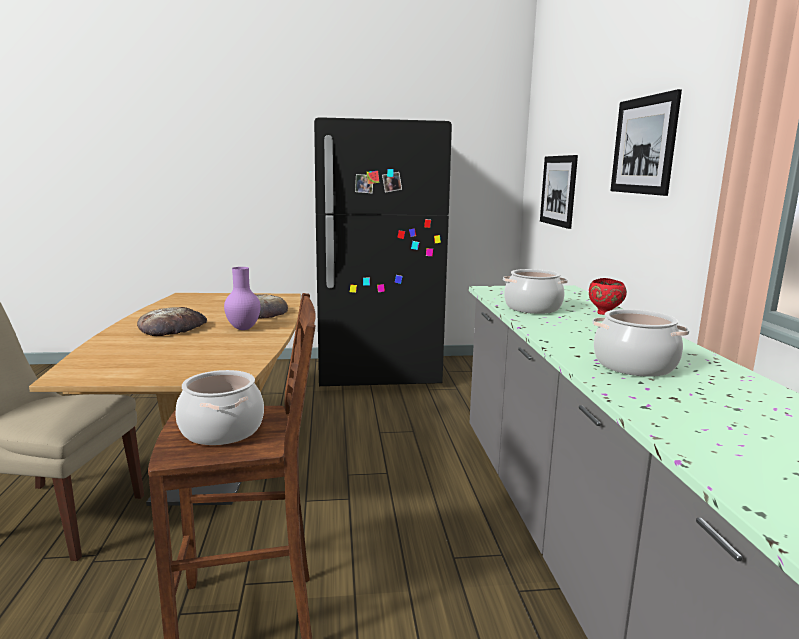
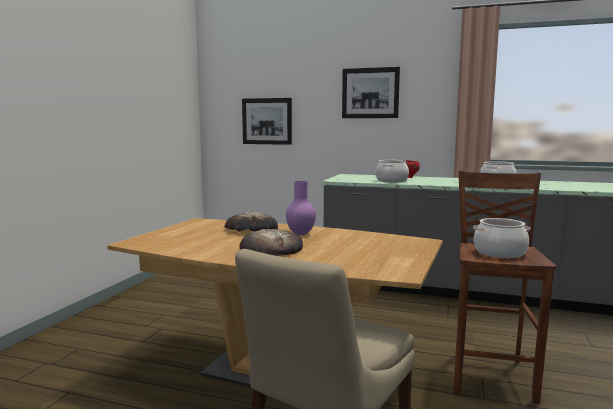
camera: 65 degrees left, 5 degrees down
black fridge [314,117,452,386] -> none

